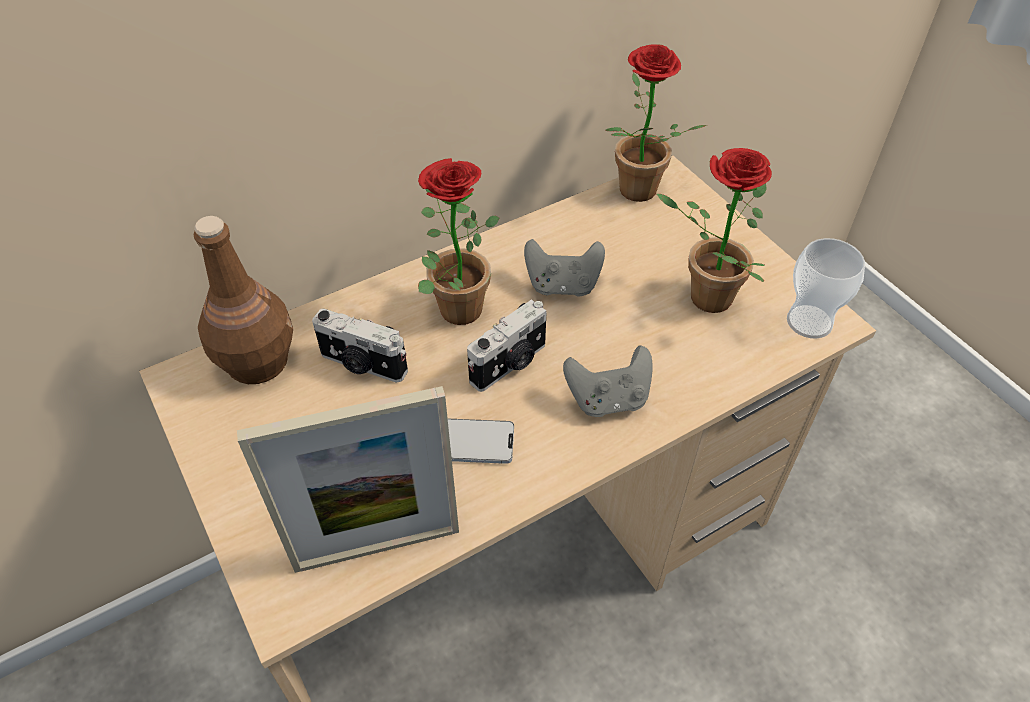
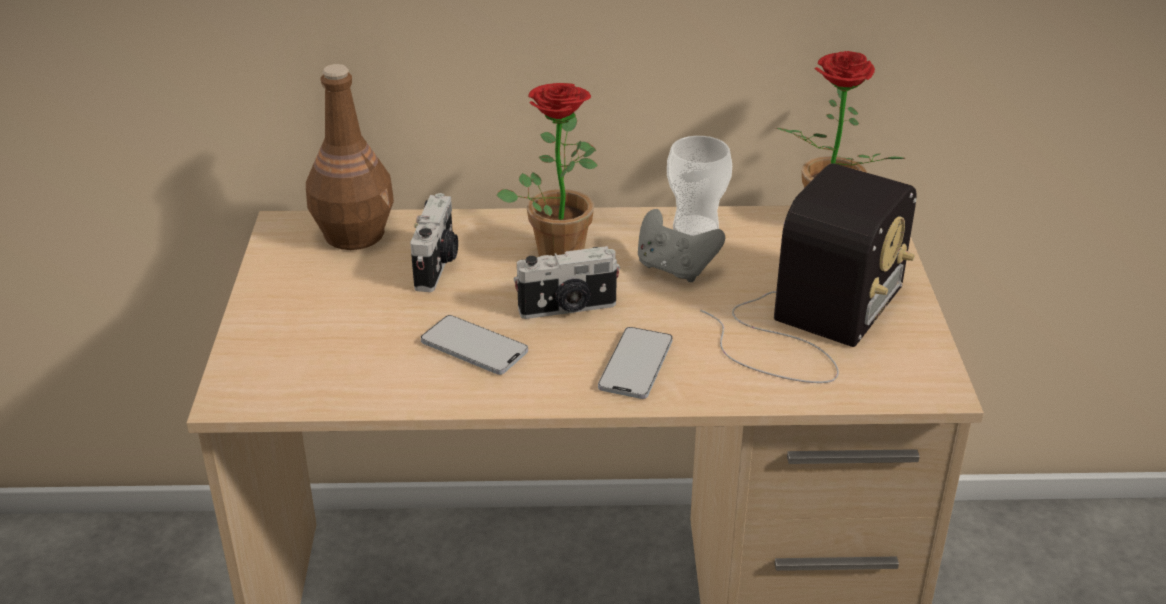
camera: 30 degrees right, 15 degrees down
picture frame [237,386,459,573] -> none
camera [312,309,408,383] -> camera turned 135 degrees counterclockwise [410,193,458,292]
grey game controller [563,345,653,417] -> phone [598,327,673,399]
potted plant [657,148,772,313] -> radio [700,163,917,383]
cup [787,238,865,339] -> cup moved to [667,136,732,236]

